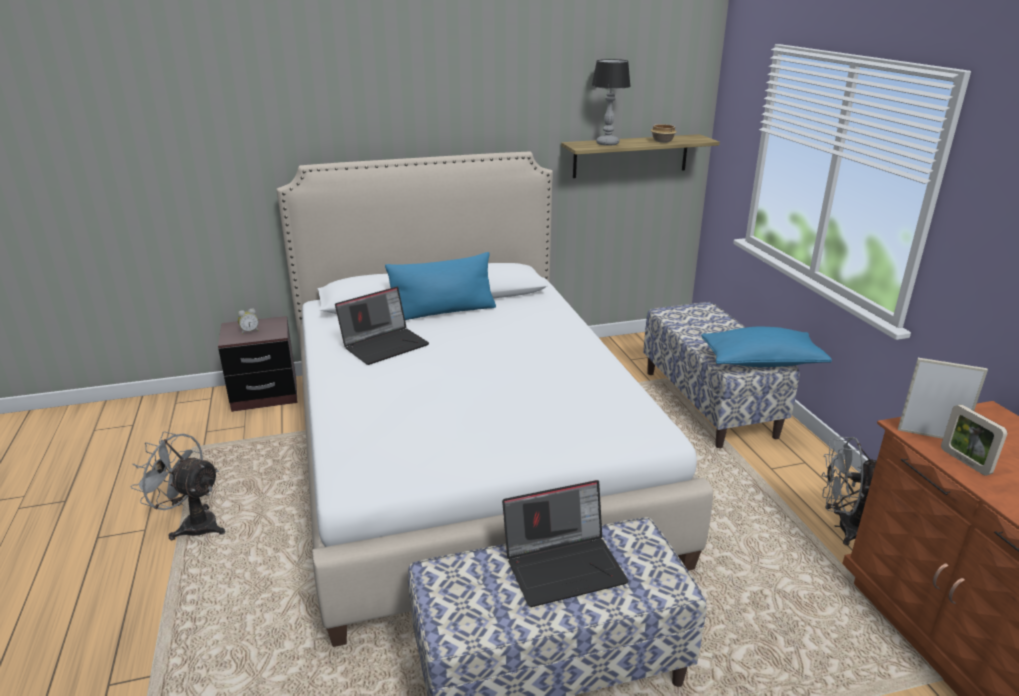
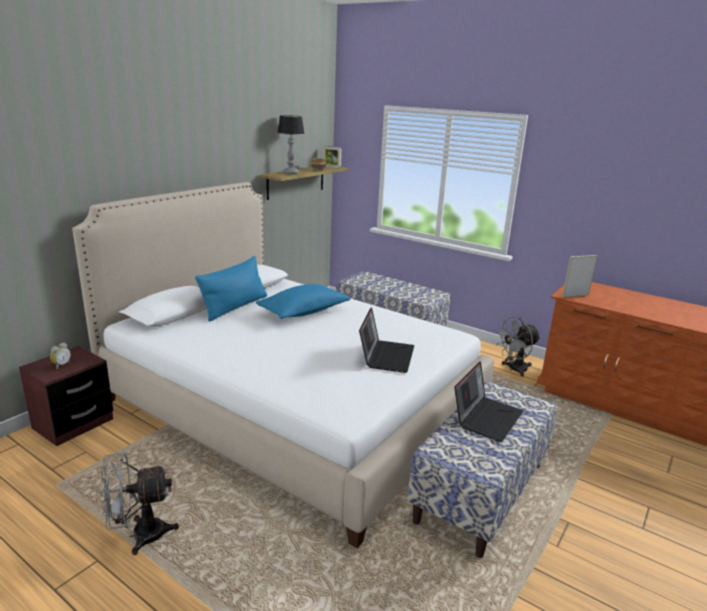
camera: 40 degrees left, 5 degrees down
laptop [335,287,429,365] -> laptop moved to [359,307,414,373]
blue pillow [701,327,832,367] -> blue pillow moved to [256,284,350,319]
picture frame [941,404,1007,476] -> picture frame moved to [323,146,341,168]

